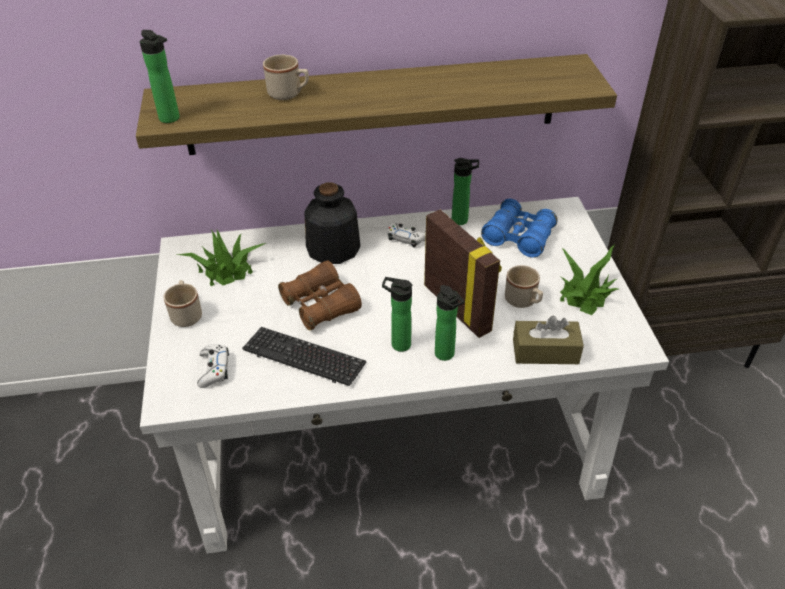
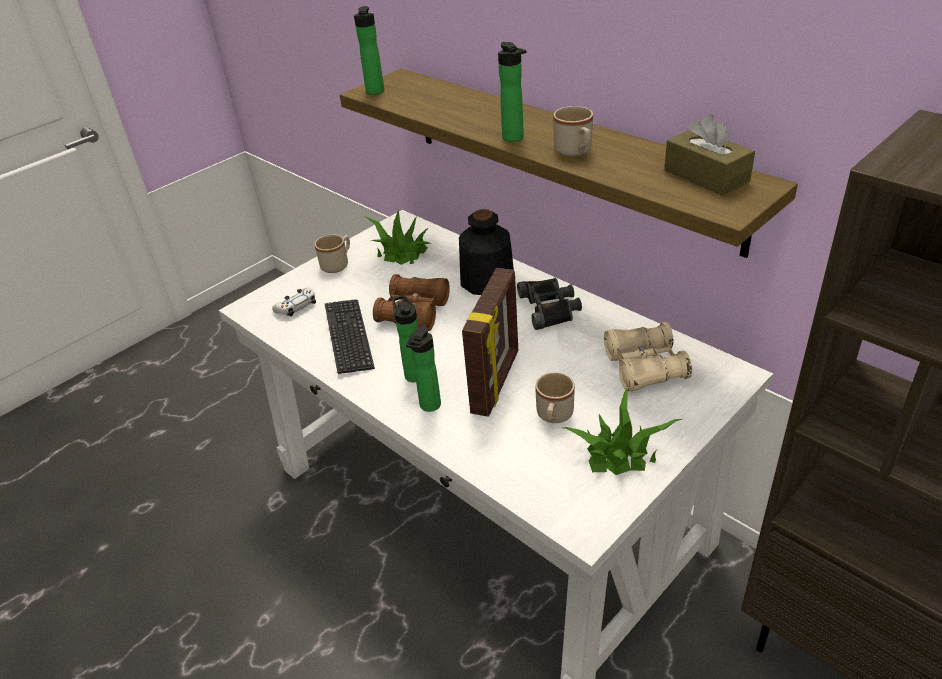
camera: 55 degrees right, 5 degrees down
beige mug [263,55,309,100] -> beige mug moved to [553,106,593,157]
white game controller [387,223,426,248] -> black binoculars [517,278,582,330]
bottle [452,158,479,225] -> bottle moved to [498,42,526,142]
blue binoculars [481,199,558,258] -> beige binoculars [604,322,692,392]
brown tissue box [513,316,584,364] -> brown tissue box moved to [664,114,755,195]

